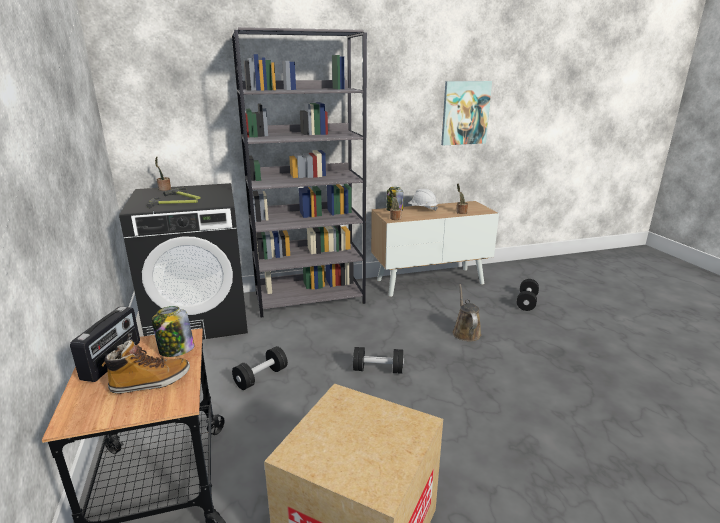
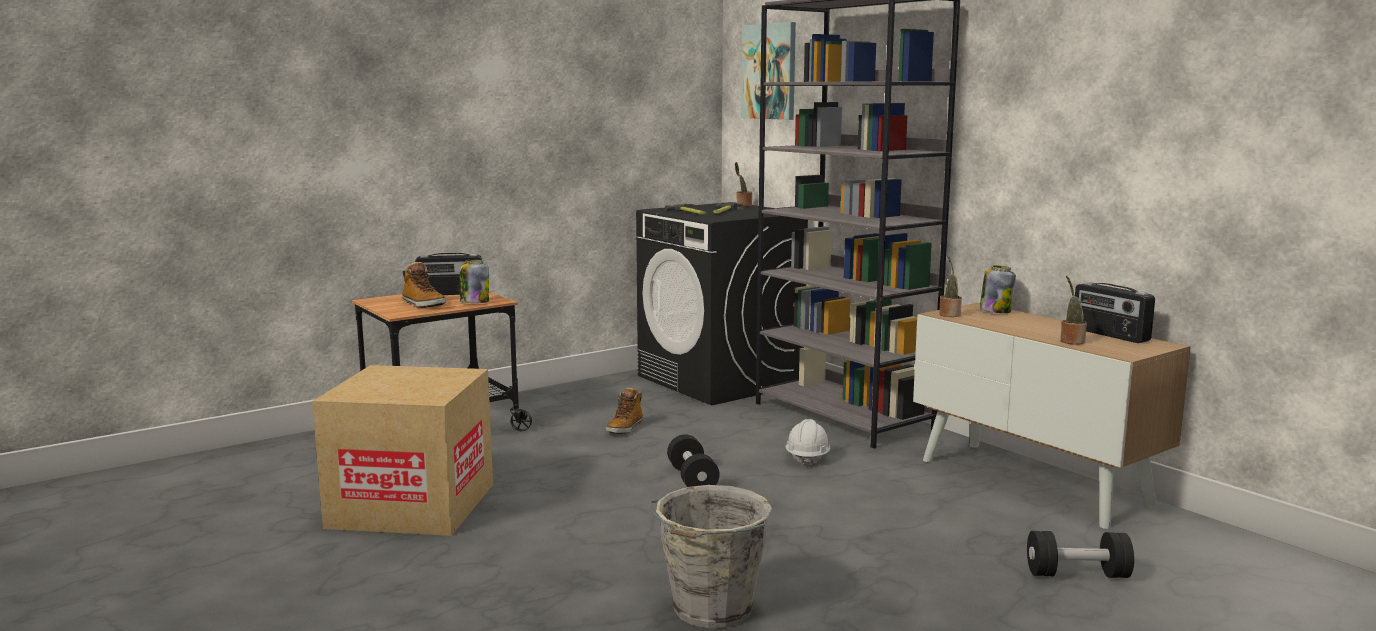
camera: 70 degrees right, 10 degrees down
black dumbbell [232,346,288,390] -> boot [606,387,643,434]
white hard hat [408,189,438,211] -> white hard hat moved to [786,419,830,468]
picture [441,81,492,145] -> picture moved to [741,22,796,120]
brown watering can [453,284,481,342] -> none
none -> grey bucket [650,485,772,628]
none -> radio [1075,282,1155,343]

